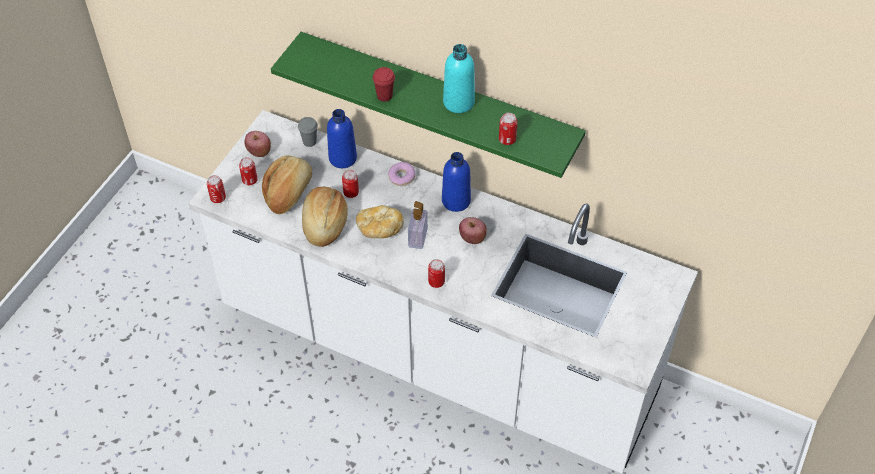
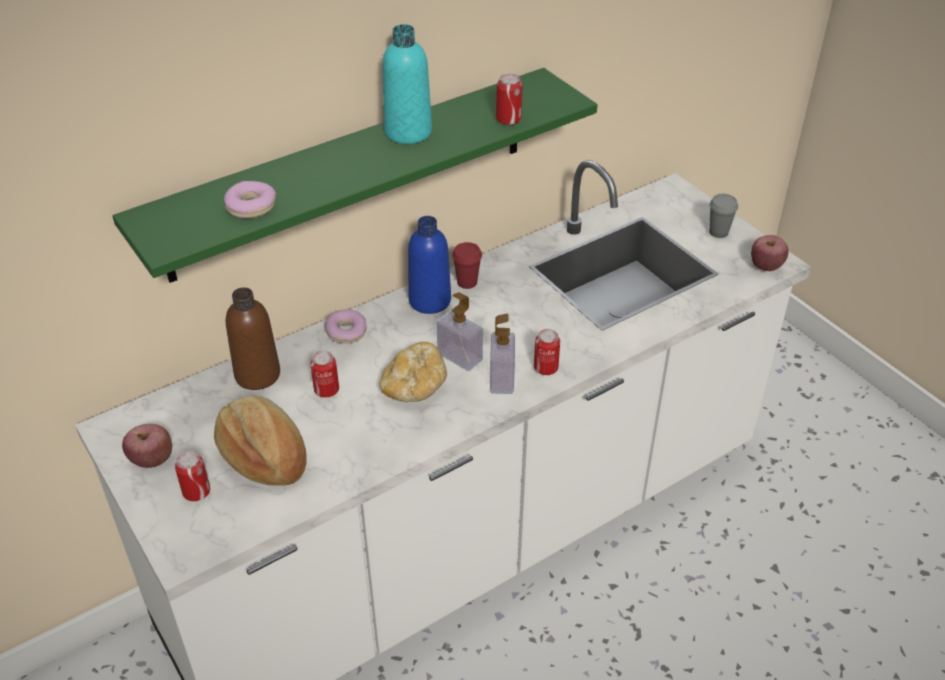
camera: 60 degrees left, 10 degrees down
can [207,175,226,203] -> none
grey cup [298,117,318,147] -> grey cup moved to [709,194,738,238]
bread [302,187,348,247] -> none
blue bottle [327,109,357,168] -> brown bottle [226,287,280,390]
red cup [373,67,395,102] -> red cup moved to [452,242,482,289]
apple [459,217,487,244] -> apple moved to [751,235,789,271]
none -> donut [224,181,276,218]
none -> soap dispenser [490,314,515,394]

